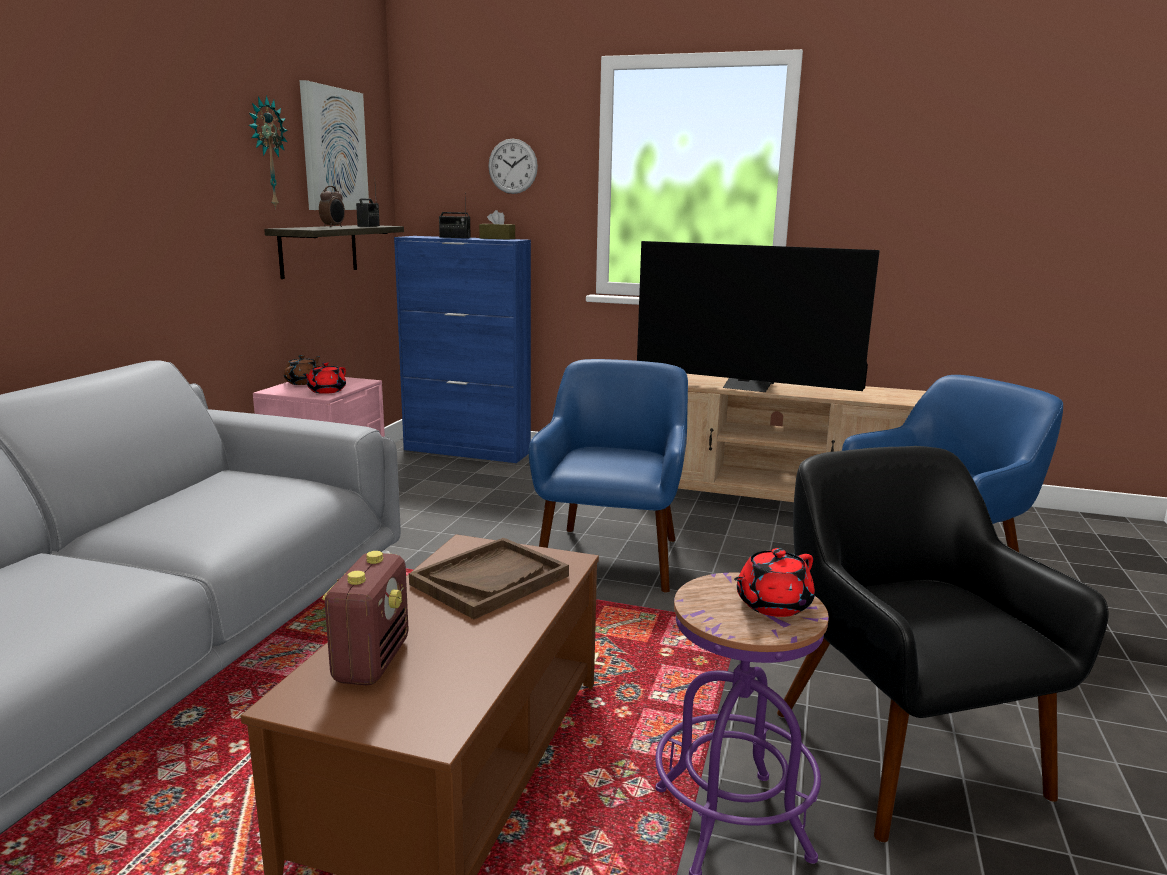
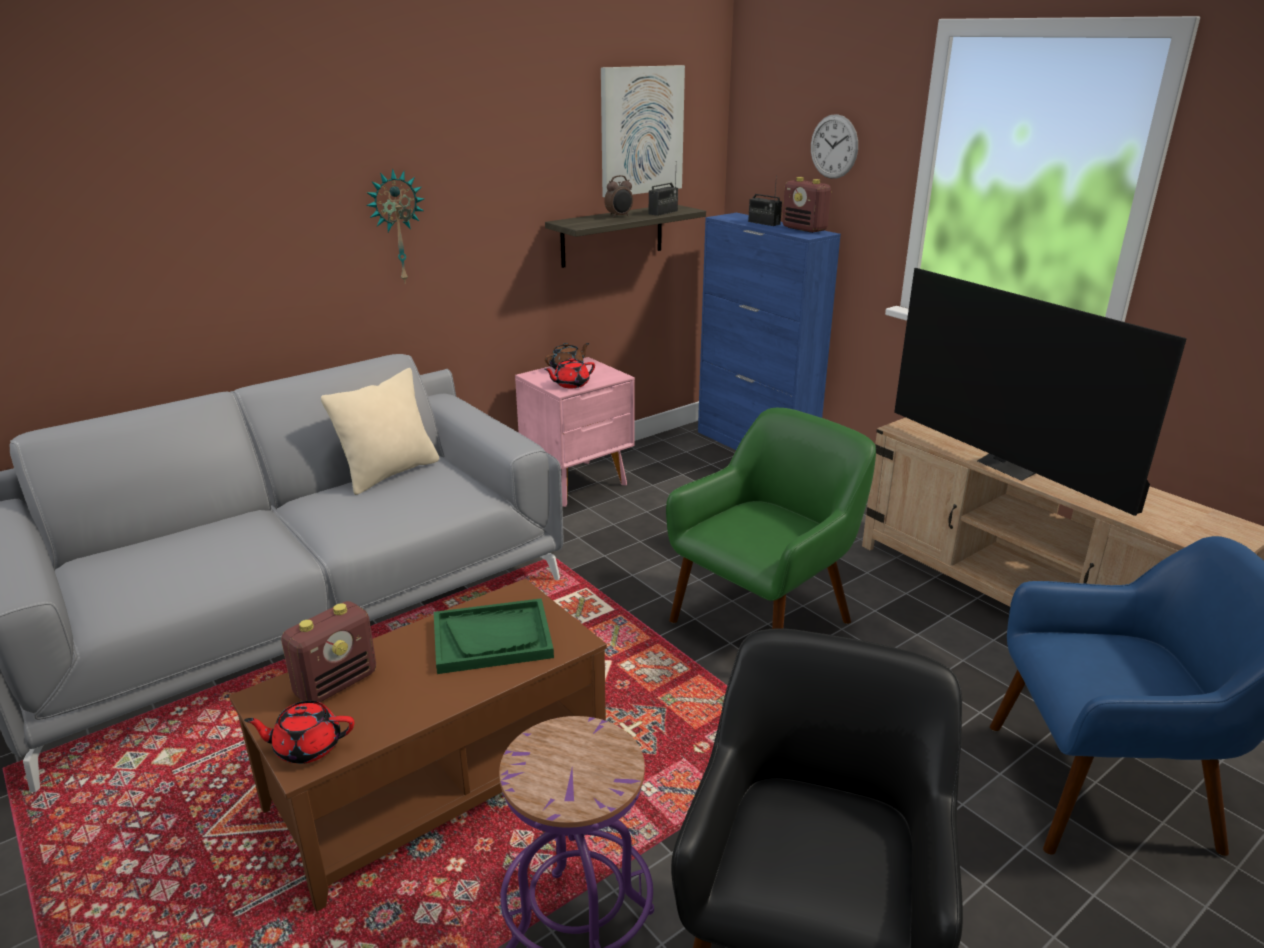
camera: 35 degrees right, 10 degrees up
wall clock [249,95,288,209] -> wall clock moved to [366,169,424,284]
brown tray [409,537,569,619] -> green tray [434,598,554,674]
brown tissue box [479,210,515,240] -> radio [782,177,832,233]
blue armchair [529,359,688,593] -> green armchair [666,408,876,629]
red teapot [734,548,815,617] -> red teapot moved to [244,701,354,764]
none -> beige pillow [321,368,439,495]

